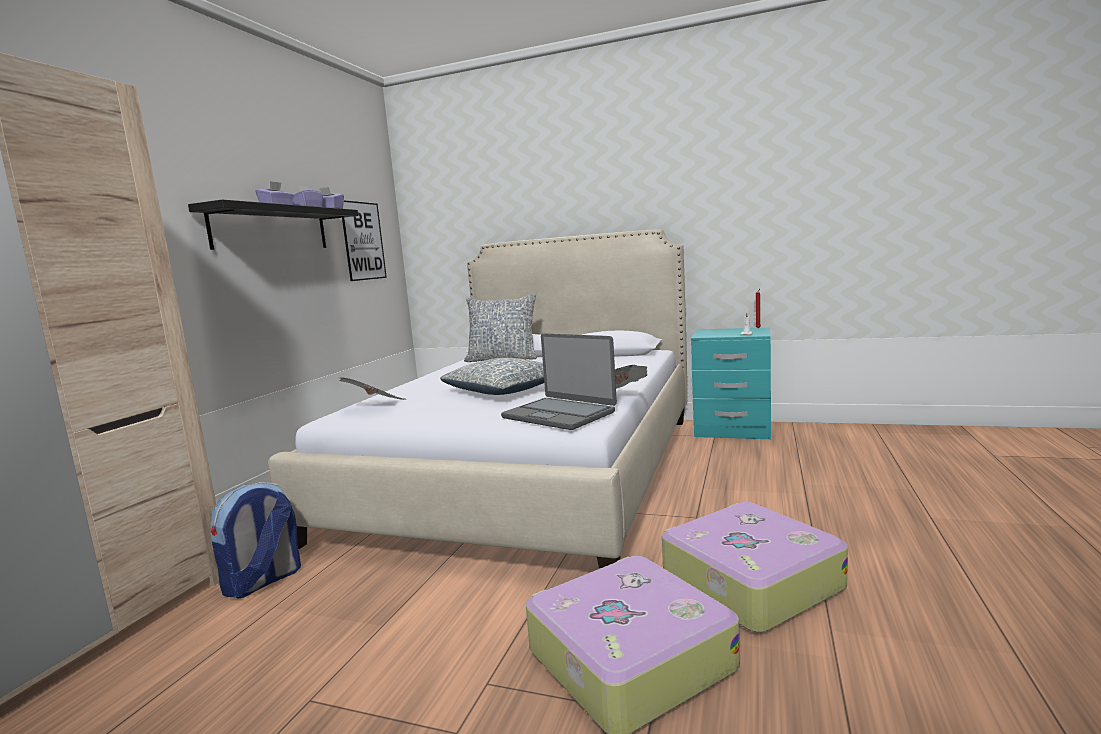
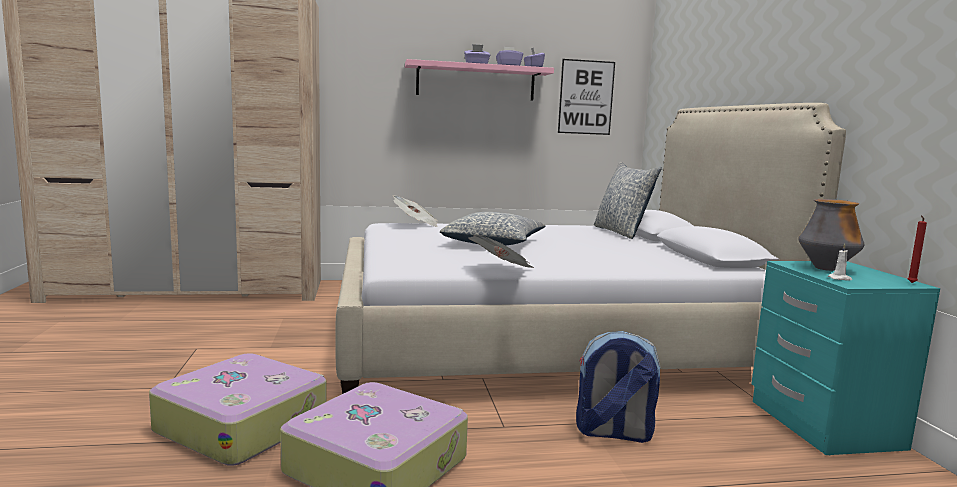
camera: 60 degrees right, 0 degrees up
black shelf [188,200,358,250] -> pink shelf [405,59,554,101]
backpack [211,482,301,598] -> backpack moved to [576,331,661,443]
laptop [501,333,617,430] -> none
none -> vase [798,199,864,271]

